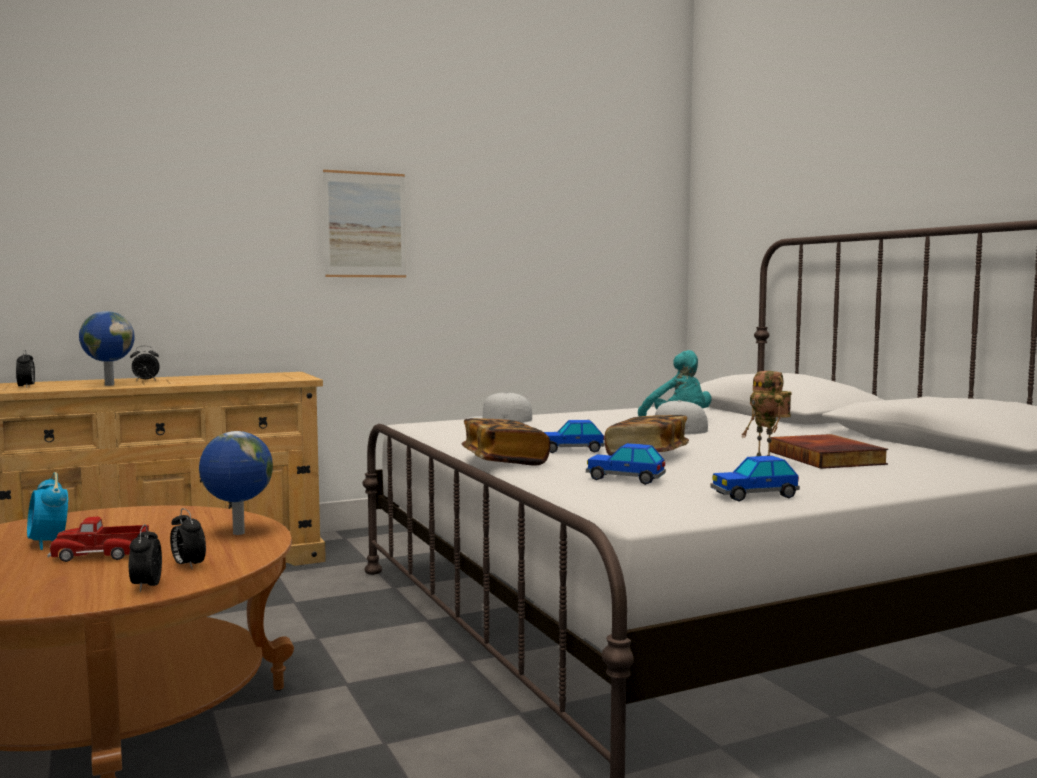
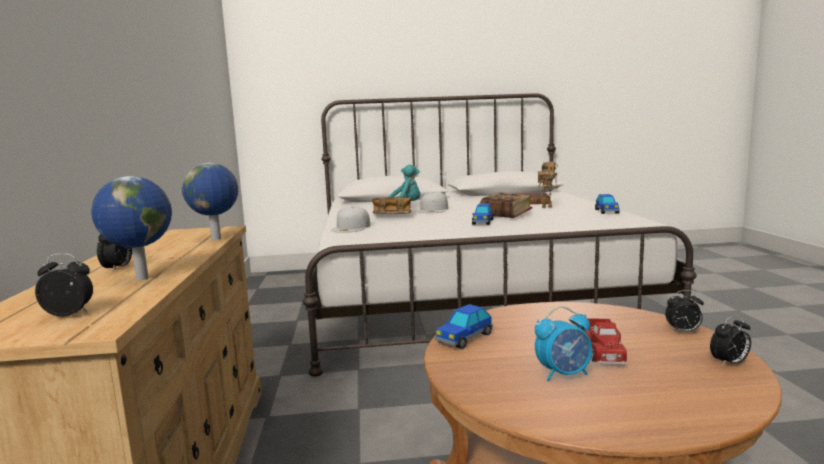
camera: 70 degrees left, 5 degrees up
alarm clock [170,508,206,570] -> alarm clock moved to [710,315,751,367]
globe [199,431,273,535] -> globe moved to [182,163,238,240]
picture [323,170,406,278] -> none
book [462,418,551,466] -> book moved to [372,197,411,214]
toy car [586,443,666,485] -> toy car moved to [435,304,493,349]

